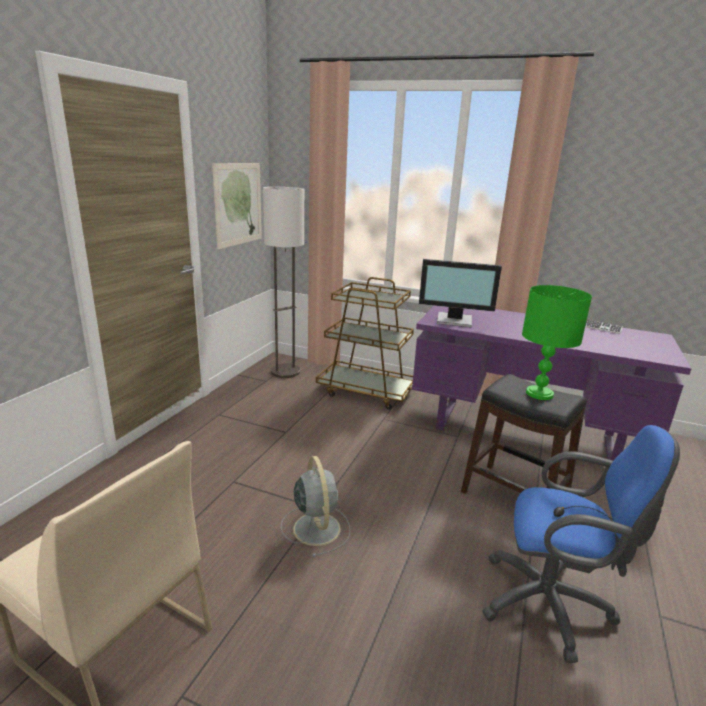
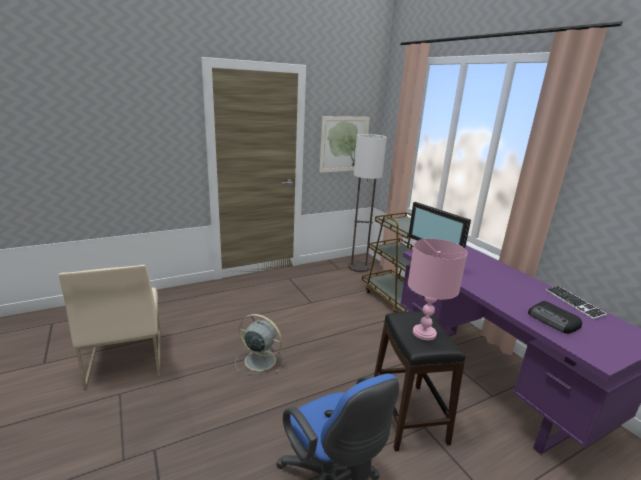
camera: 40 degrees right, 0 degrees up
grey fan [281,456,350,557] -> grey fan turned 90 degrees counterclockwise [235,314,284,375]
green table lamp [522,285,592,400] -> pink table lamp [408,239,467,340]
none -> radio [528,301,582,334]

